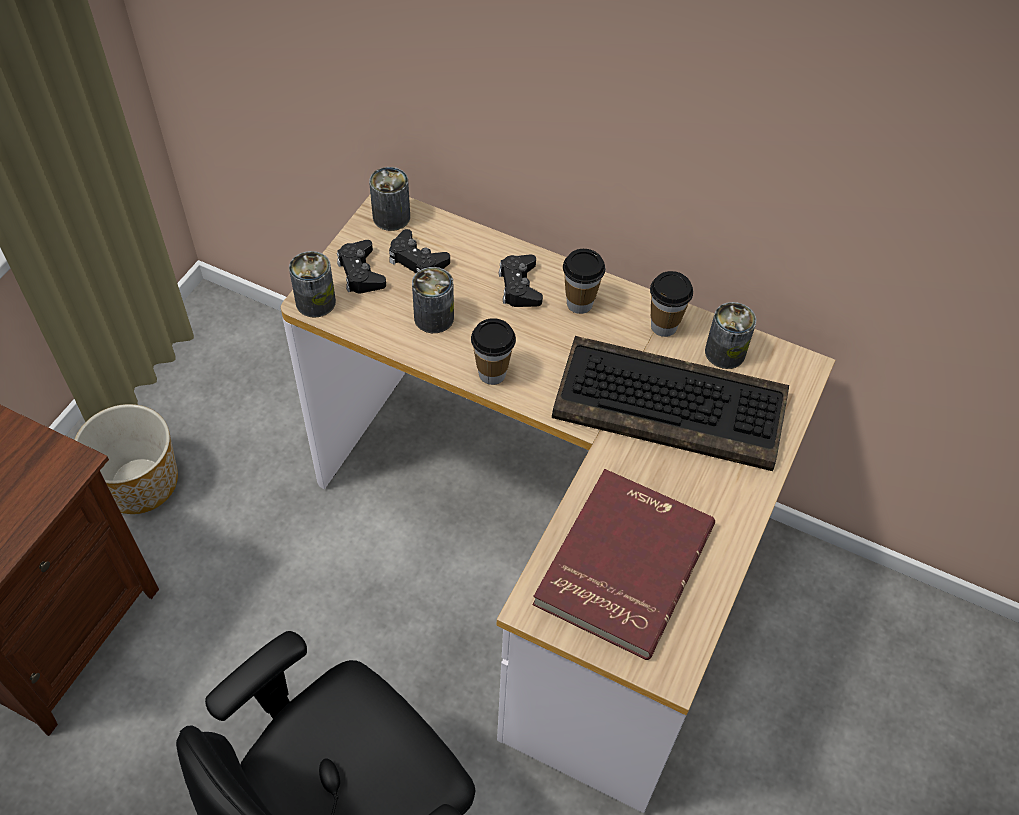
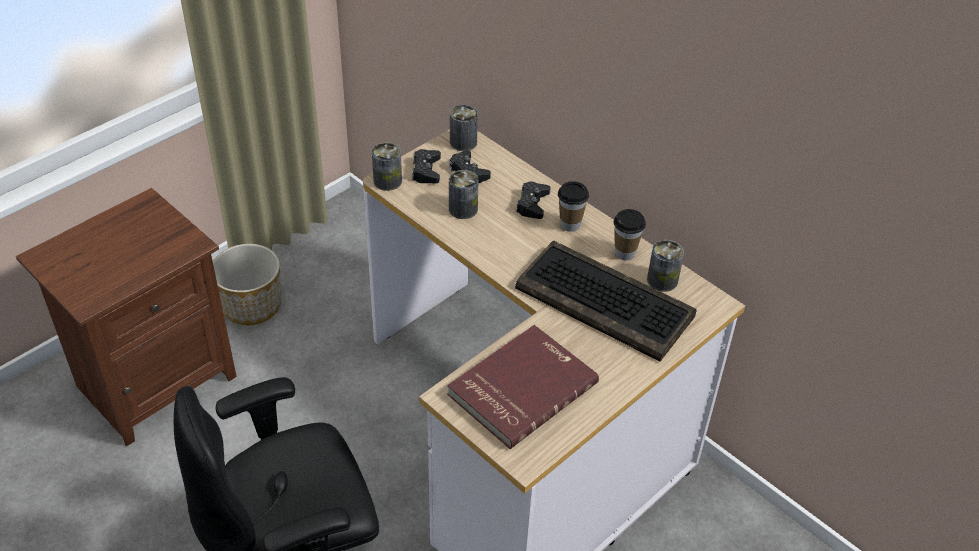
camera: 20 degrees right, 10 degrees down
cup [471,318,516,385] -> none

